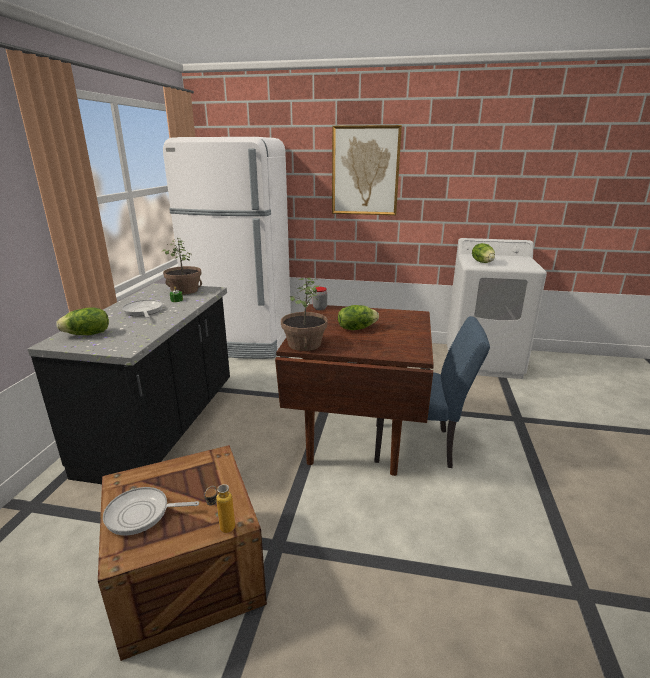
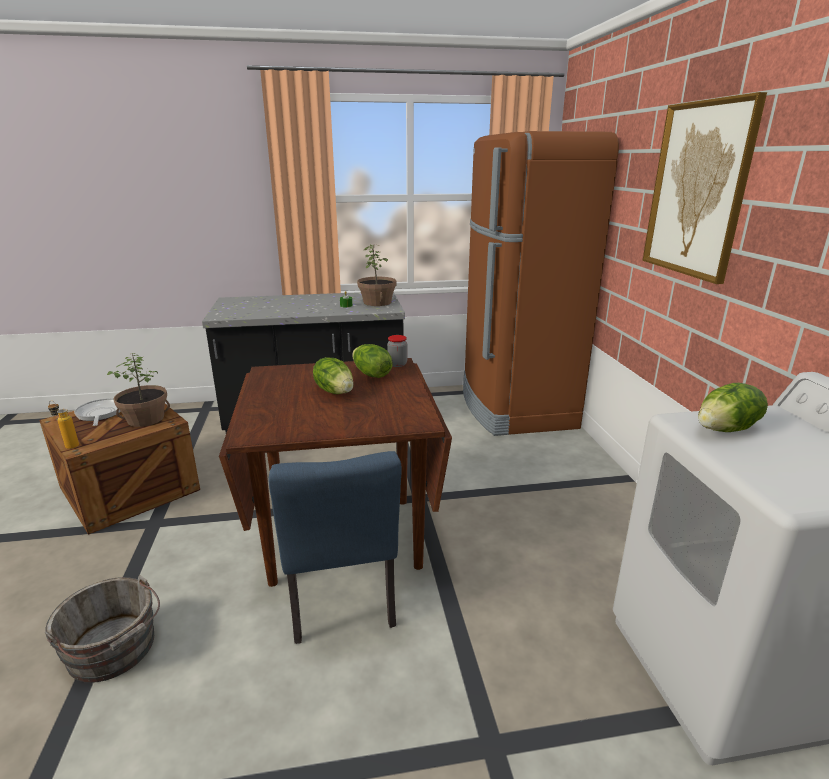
camera: 70 degrees right, 0 degrees up
lettuce [56,307,109,335] -> lettuce moved to [352,344,392,378]
frying pan [122,300,163,318] -> none
white fridge [163,137,291,359] -> brown fridge [463,131,619,436]
potted plant [281,278,328,351] -> potted plant moved to [107,353,170,427]
none -> grey bucket [45,575,160,683]

